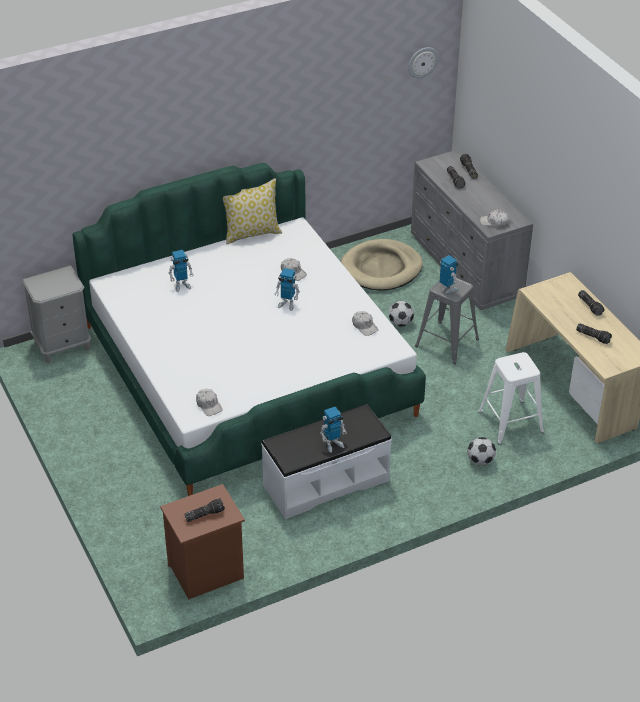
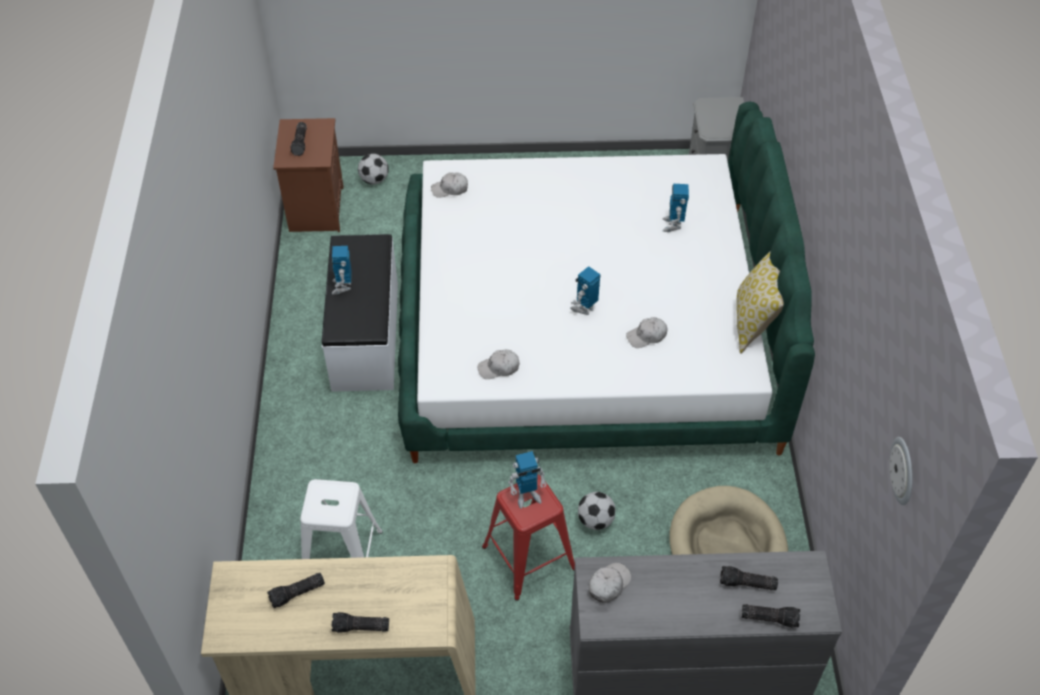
camera: 115 degrees right, 10 degrees up
grey stool [415,278,479,364] -> red stool [482,475,575,601]
football [467,437,496,466] -> football moved to [358,154,389,185]

